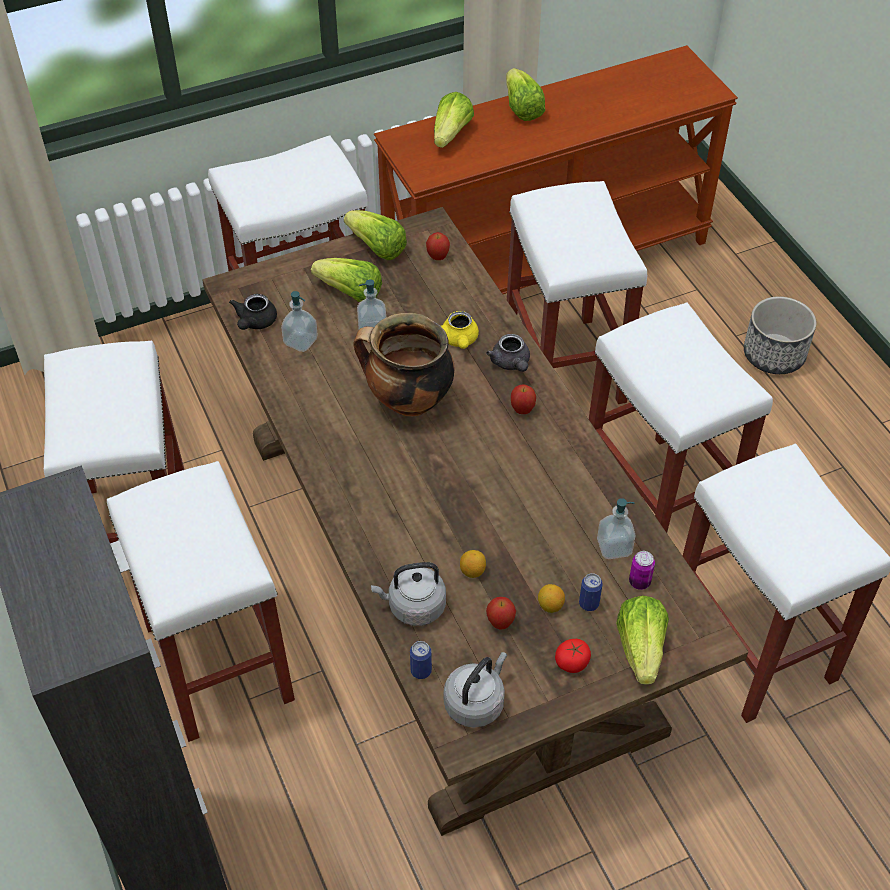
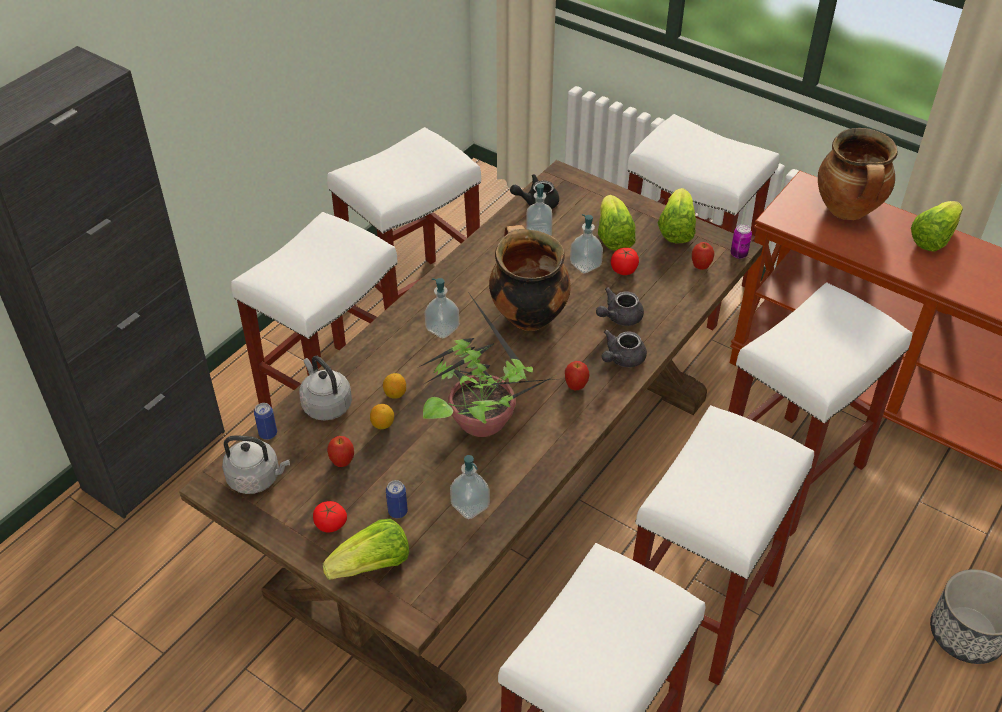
camera: 60 degrees right, 5 degrees down
lettuce [434,92,474,148] -> cooking pot [818,128,898,220]
yellow teapot [440,311,479,349] -> grey teapot [596,287,644,326]
lemon [538,584,565,613] -> lemon moved to [383,373,406,399]
can [629,551,655,590] -> can moved to [731,224,752,259]
none -> potted plant [419,292,567,437]
none -> soap dispenser [424,278,459,339]
none -> tomato [611,248,639,275]

